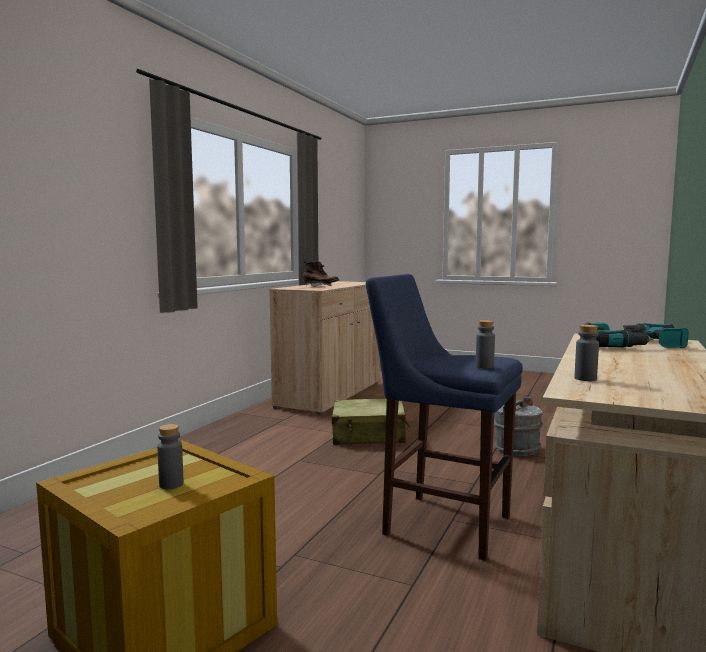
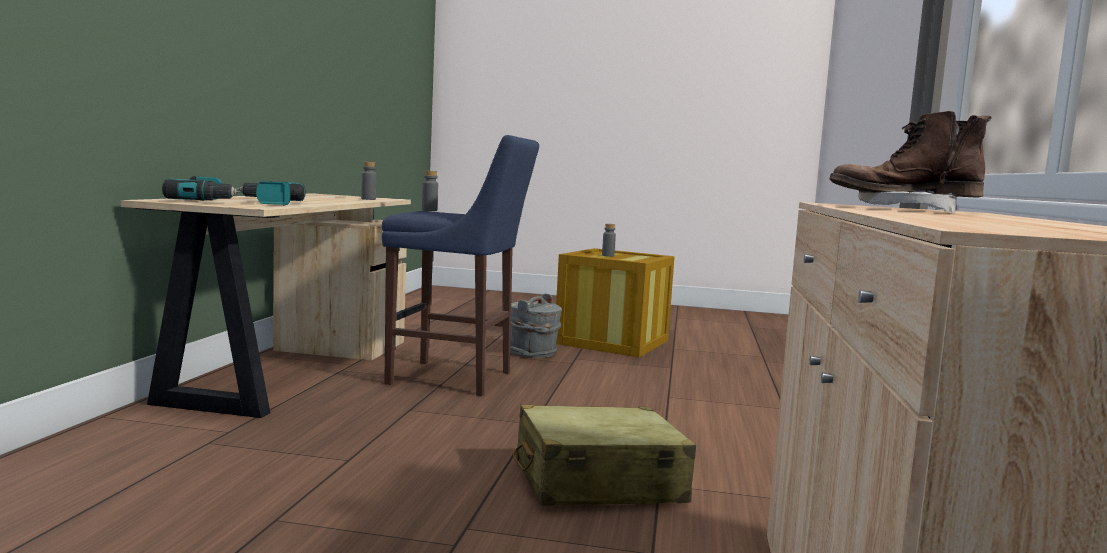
camera: 165 degrees right, 0 degrees up
grey bucket [494,397,543,456] -> grey bucket moved to [510,293,562,358]

